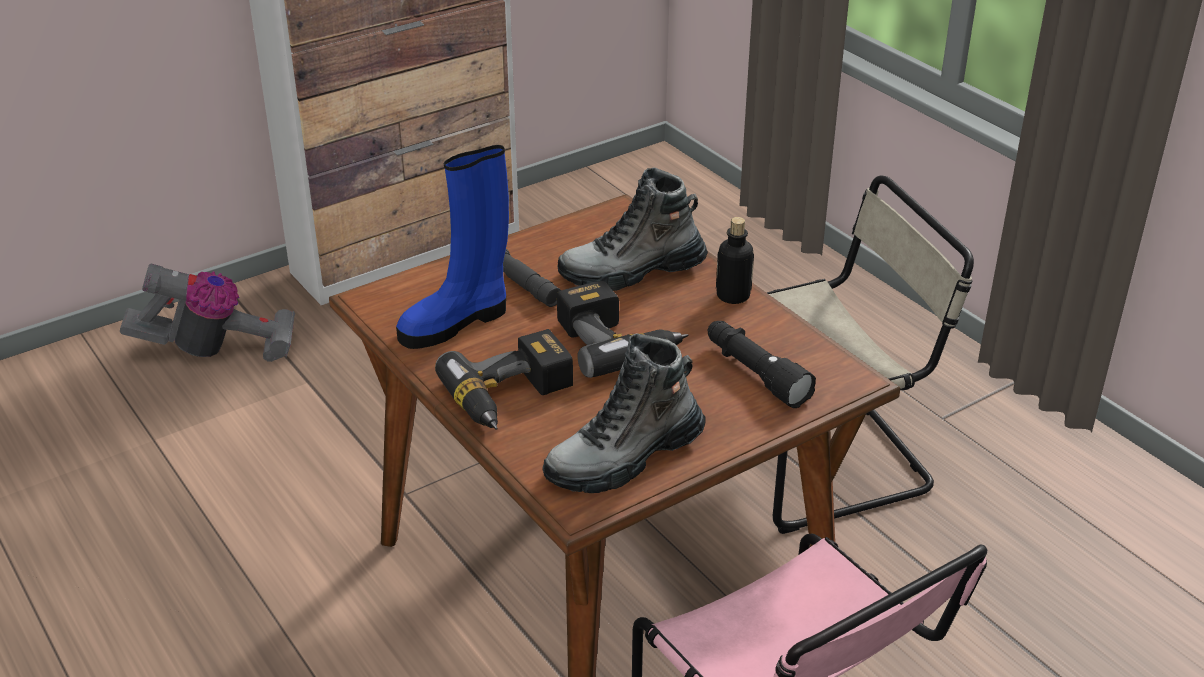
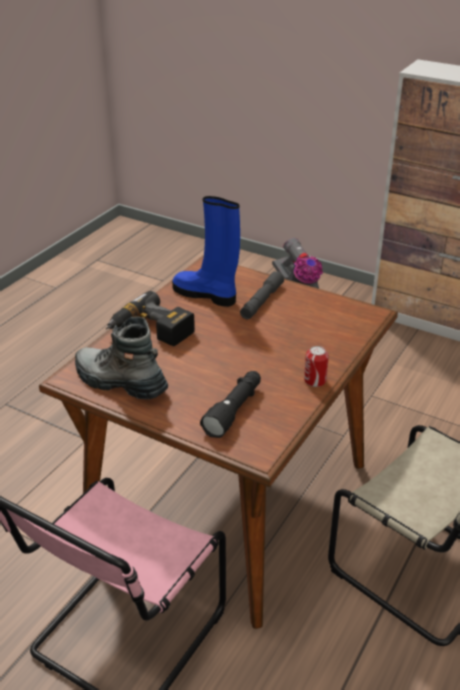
camera: 65 degrees right, 0 degrees up
power drill [557,281,689,378] -> none
boot [558,167,708,291] -> none
bottle [716,217,754,304] -> can [304,346,329,387]

